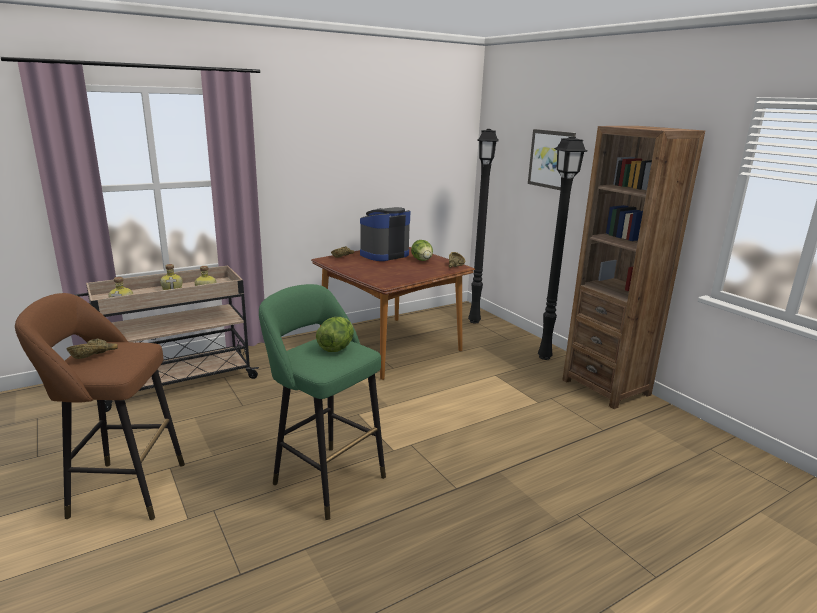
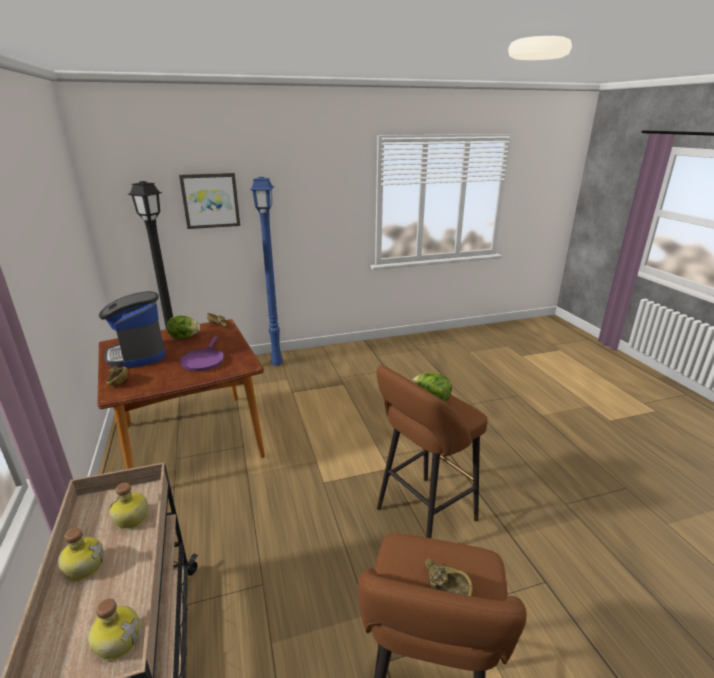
camera: 75 degrees left, 5 degrees up
green stool [259,284,386,520] -> brown stool [376,365,488,538]
black floor lamp [538,137,587,360] -> blue floor lamp [250,177,283,366]
brown bookcase [562,126,705,409] -> none
none -> purple frying pan [180,336,224,371]

